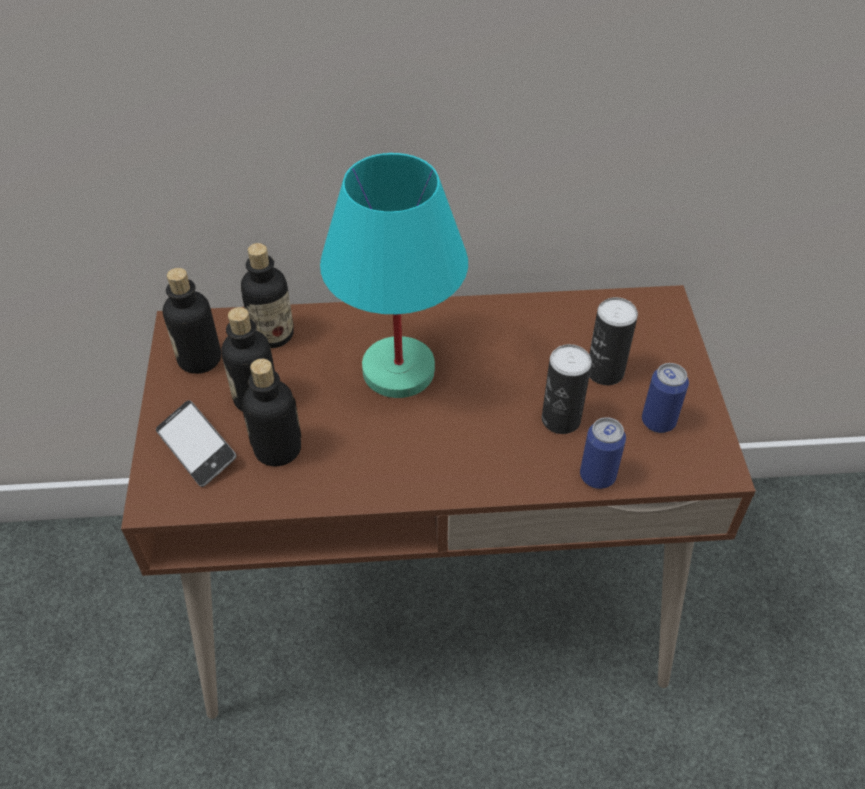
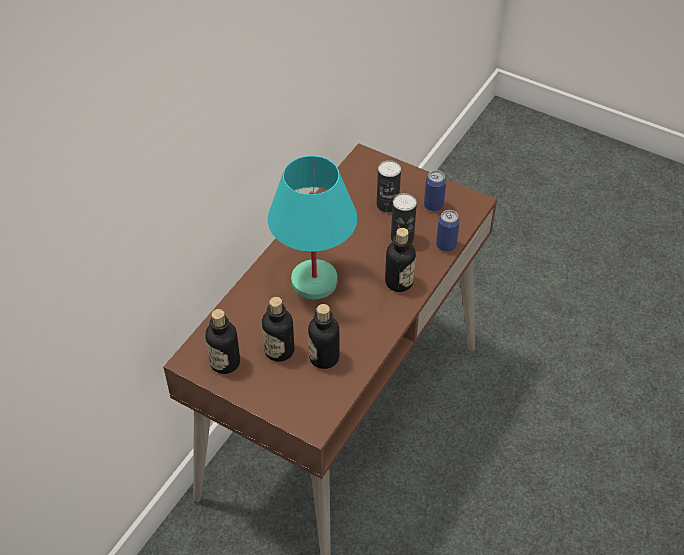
camera: 55 degrees left, 0 degrees up
phone [156,400,237,487] -> none
bottle [241,243,294,348] -> bottle moved to [385,228,416,292]

